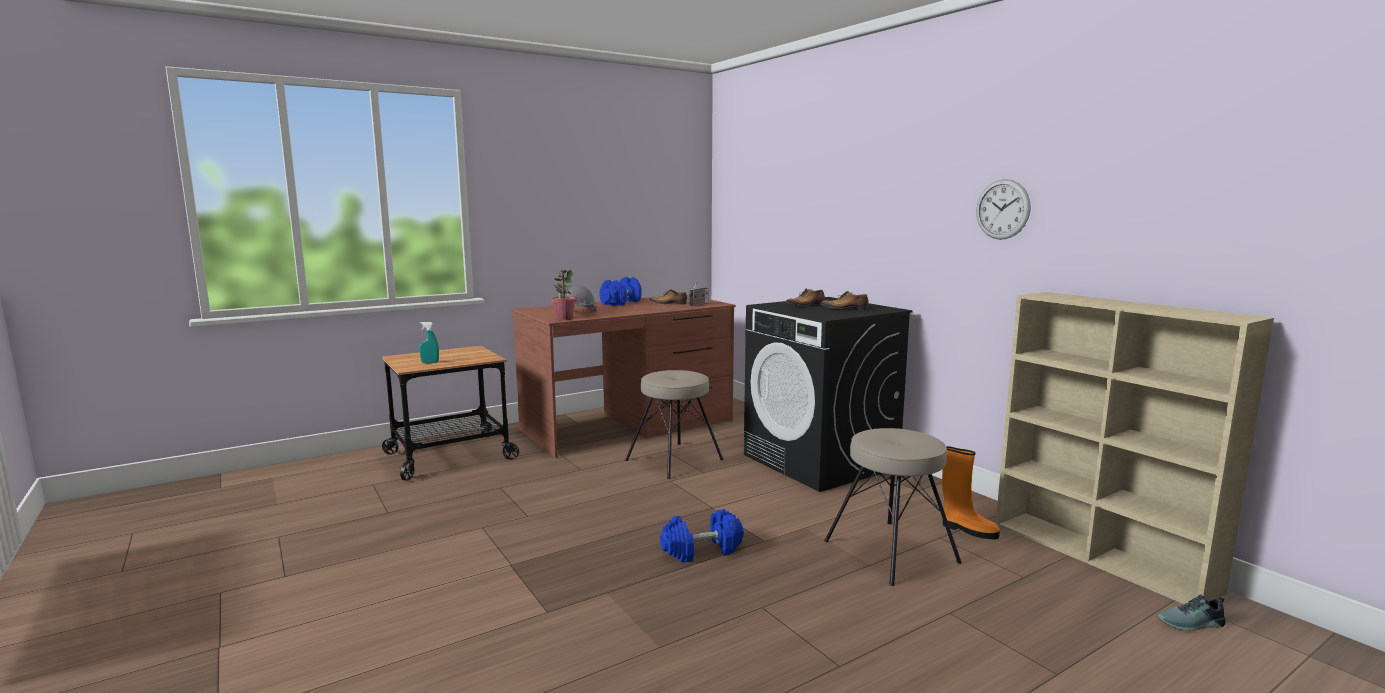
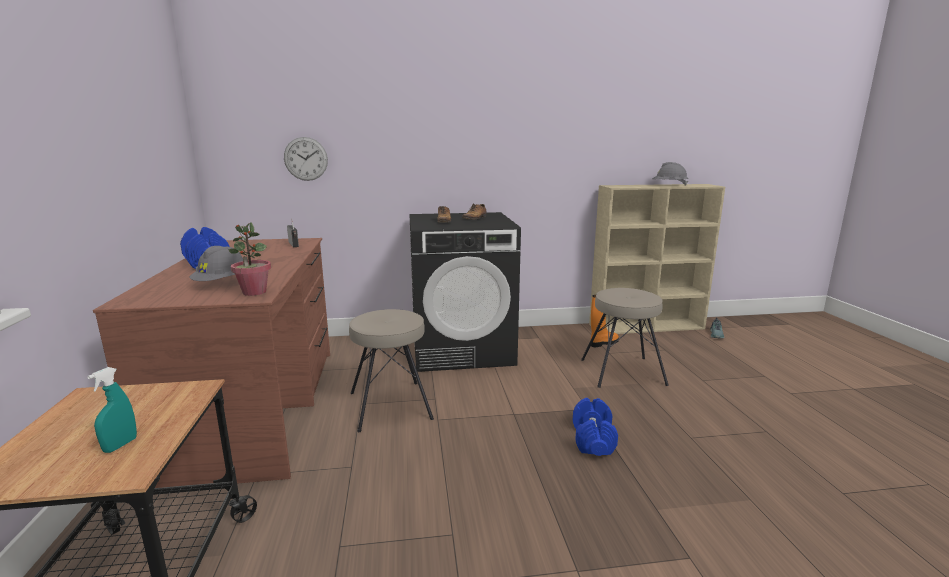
camera: 65 degrees left, 5 degrees up
shoe [649,289,687,305] -> none
wall clock [976,179,1030,240] -> wall clock moved to [284,137,328,181]
none -> grey hard hat [652,162,688,186]

